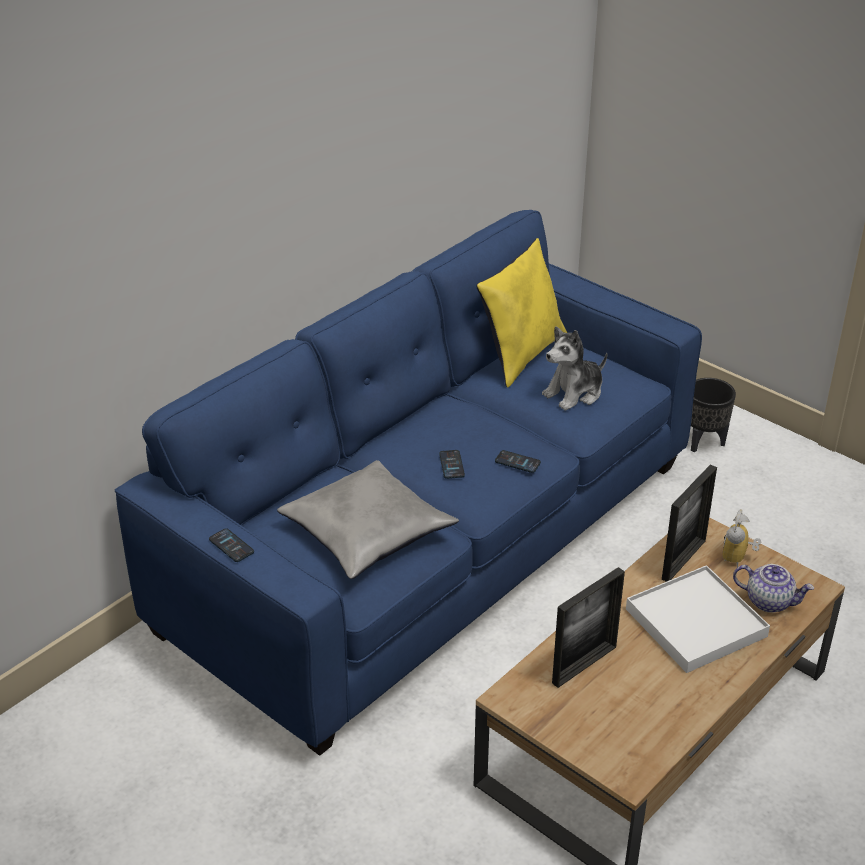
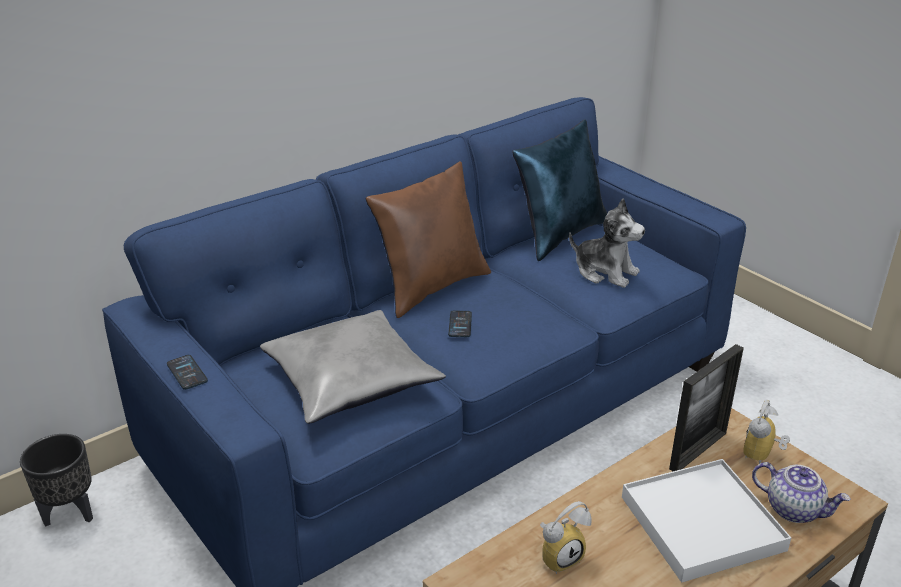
camera: 10 degrees right, 5 degrees down
yellow pillow [476,238,567,388] -> blue pillow [512,119,607,261]
phone [495,450,541,473] -> none
plush toy [542,326,607,411] -> plush toy turned 120 degrees counterclockwise [569,199,645,288]
picture frame [552,567,625,688] -> alarm clock [540,501,592,574]
black planter [691,378,736,453] -> black planter moved to [20,434,93,527]
none -> brown pillow [366,161,491,318]

